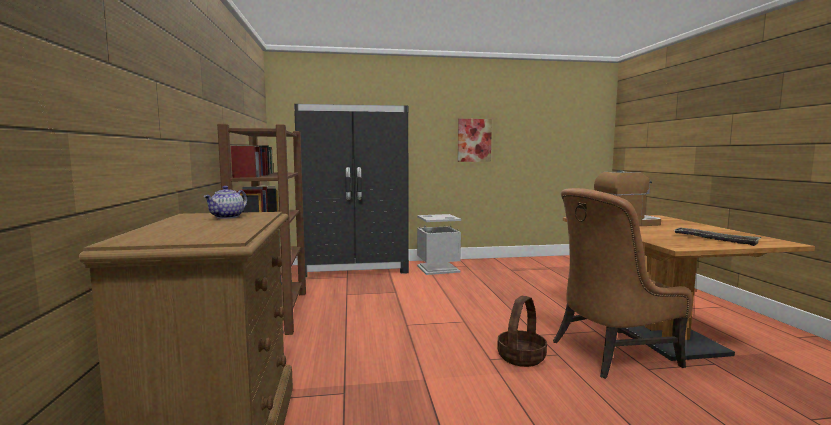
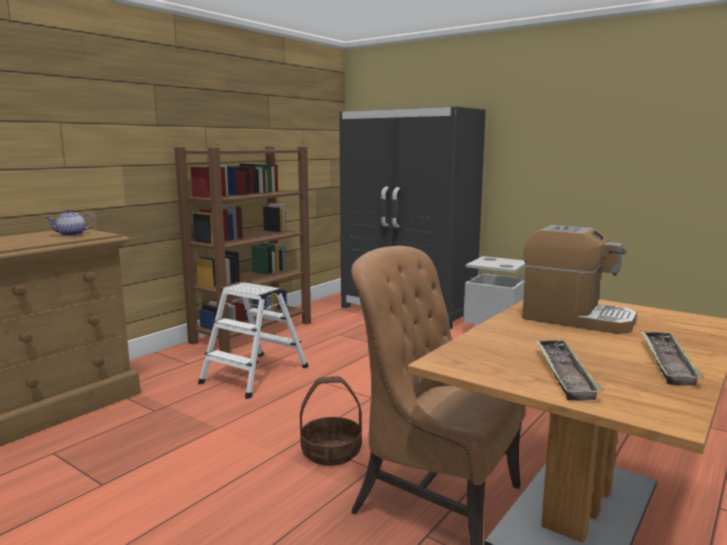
camera: 45 degrees right, 5 degrees up
picture [458,119,492,162] -> none
none -> white step ladder [198,282,308,399]
none -> tray [640,331,704,386]

